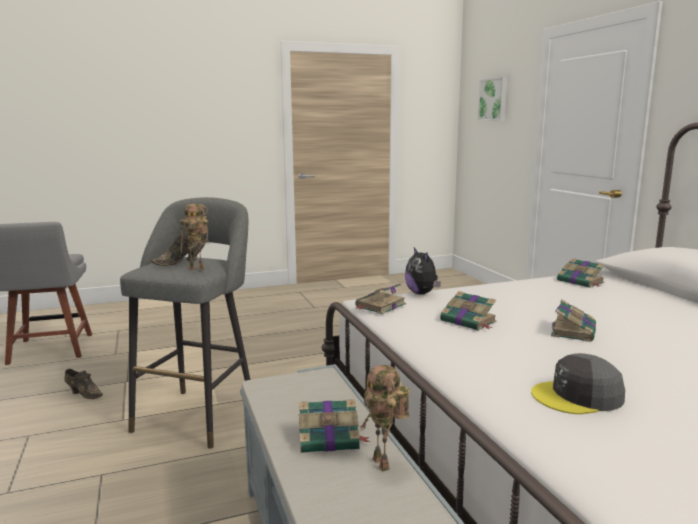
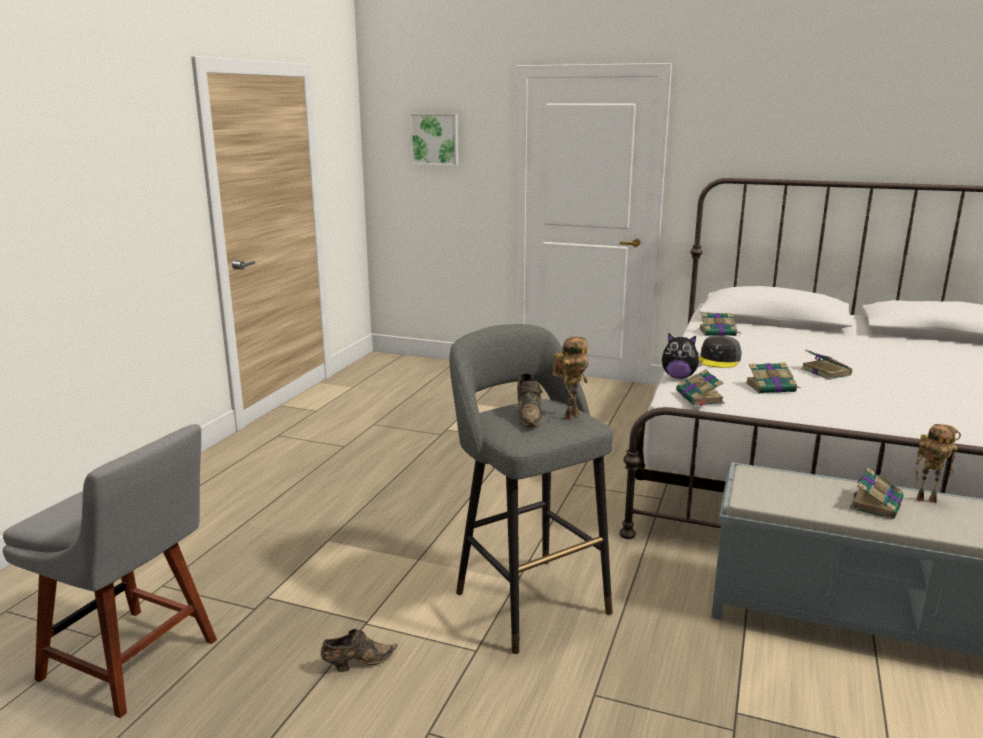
camera: 50 degrees left, 5 degrees up
grey cap [531,353,625,414] -> grey cap moved to [699,335,742,368]

